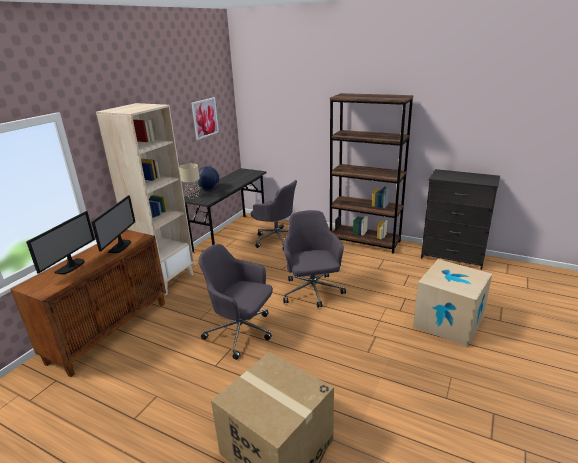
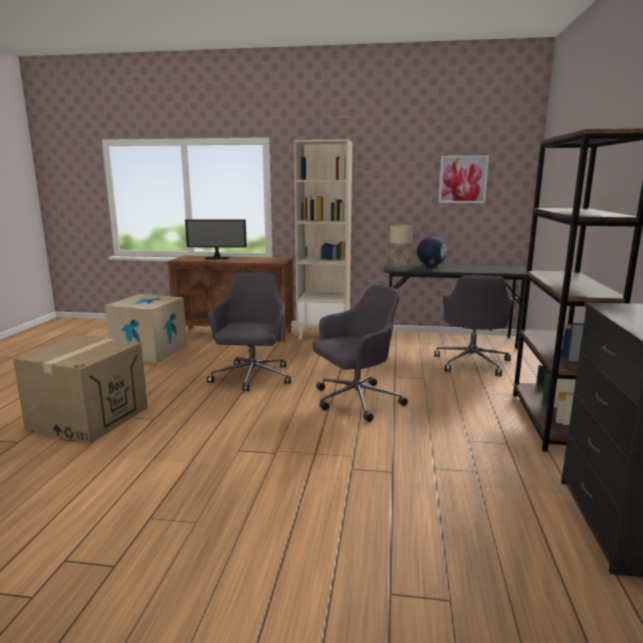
camera: 70 degrees right, 10 degrees down
monitor [91,195,135,253] -> none
cardboard box [413,259,492,347] -> cardboard box moved to [105,294,187,363]

